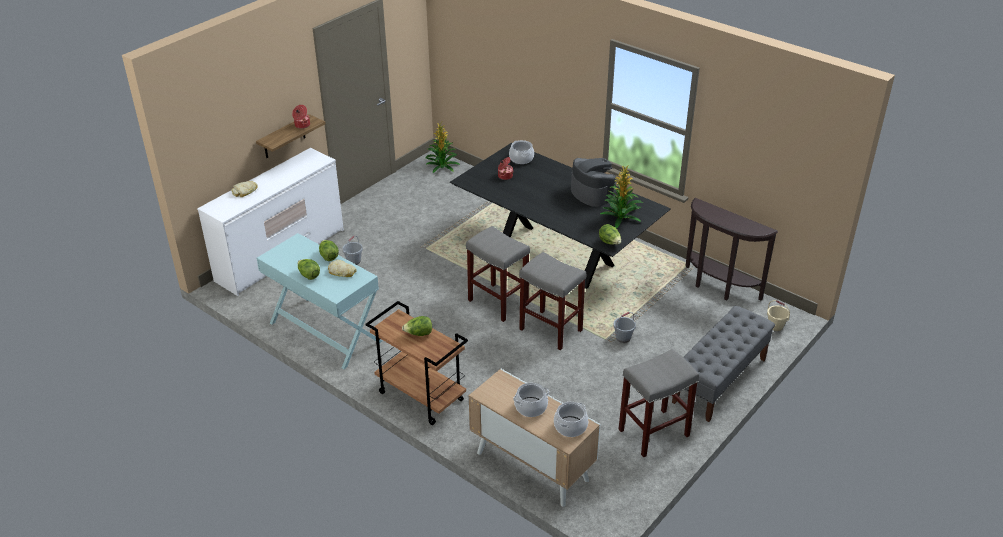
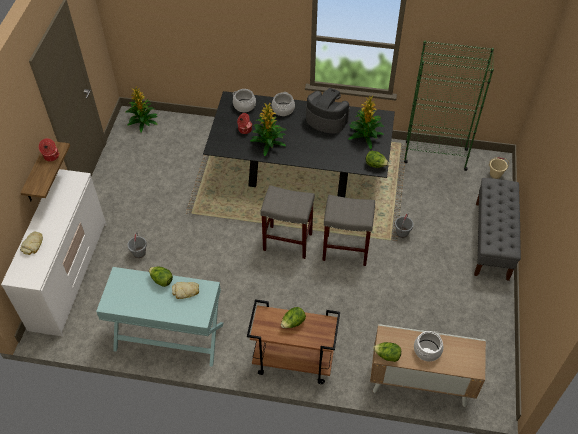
camera: 30 degrees left, 15 degrees up
lettuce [298,259,320,280] -> lettuce moved to [373,342,401,362]
cooking pot [554,402,588,437] -> cooking pot moved to [272,92,295,116]
grey stool [618,349,699,457] -> none
brown console table [685,198,778,300] -> green bookcase [404,41,494,171]
none -> potted plant [250,103,287,156]

